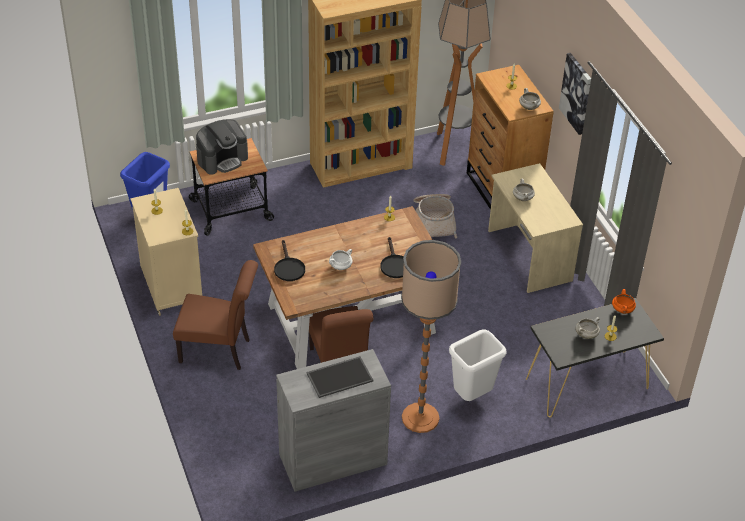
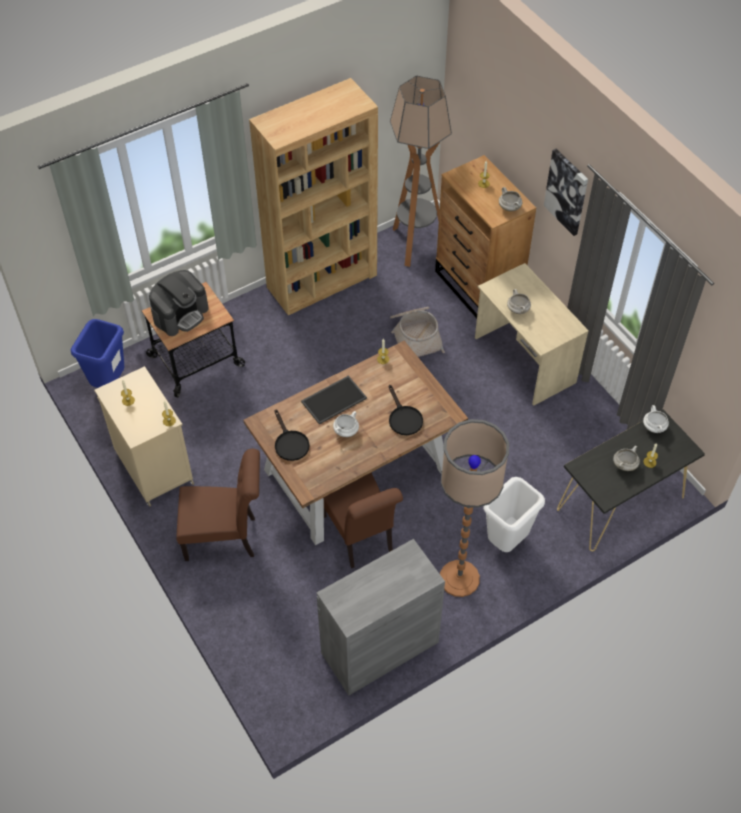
camera: 10 degrees left, 10 degrees up
tray [307,356,373,398] -> tray moved to [301,375,367,425]
orange cooking pot [612,289,636,314] -> white cooking pot [643,405,669,433]

